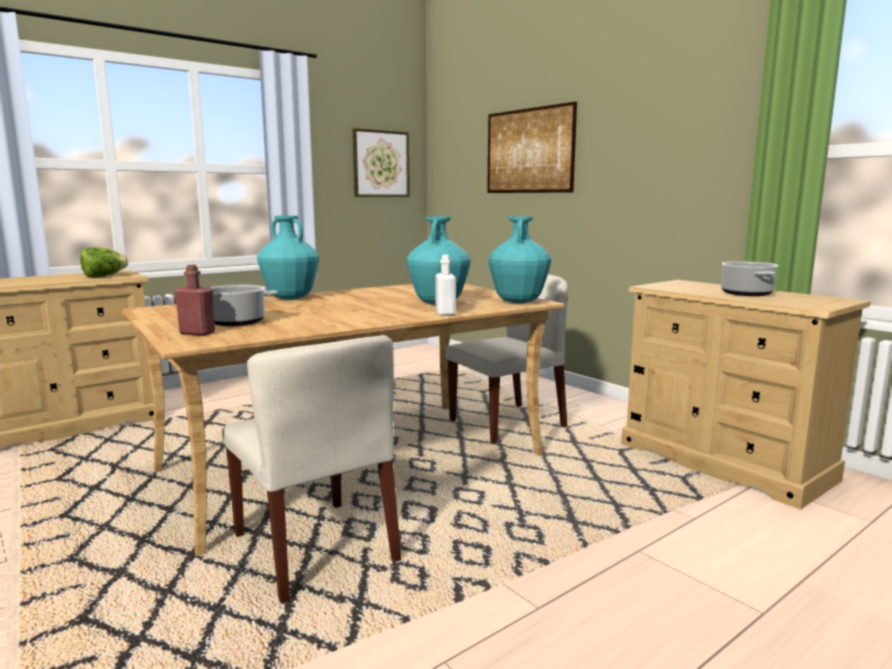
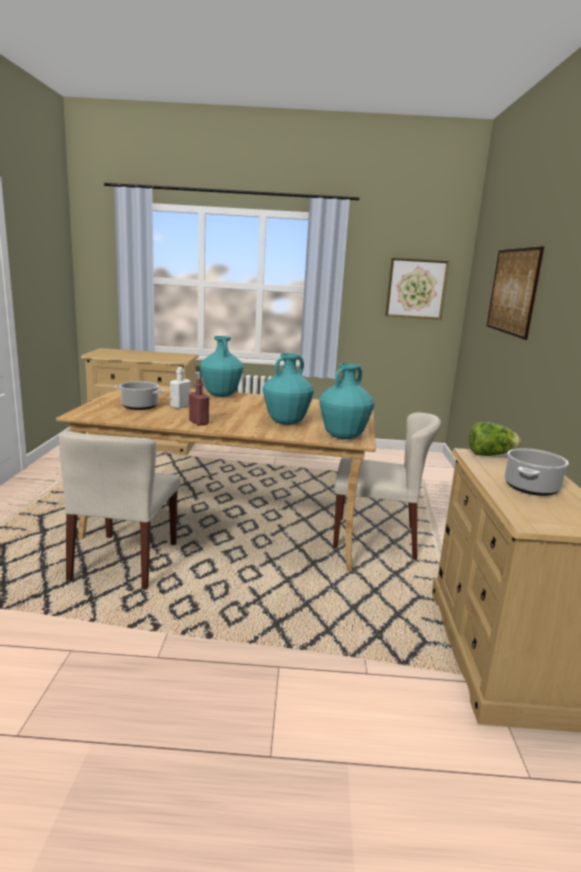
camera: 40 degrees right, 5 degrees up
lettuce [80,247,128,278] -> lettuce moved to [469,422,521,456]
red bottle [175,265,215,336] -> red bottle moved to [189,379,209,426]
white bottle [435,255,456,316] -> white bottle moved to [170,367,190,409]

